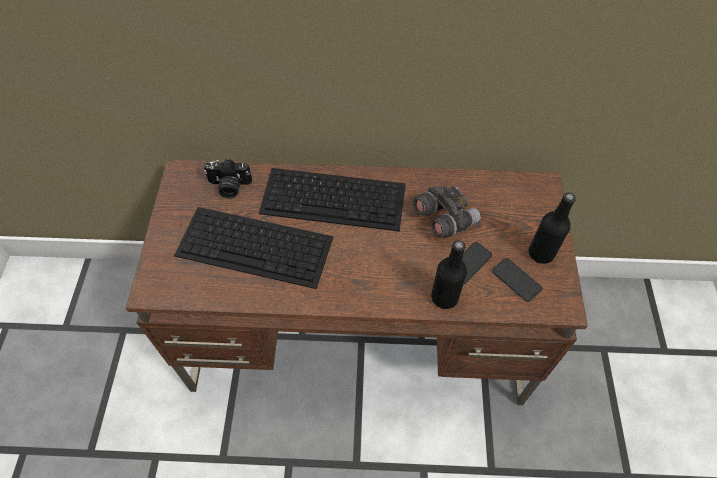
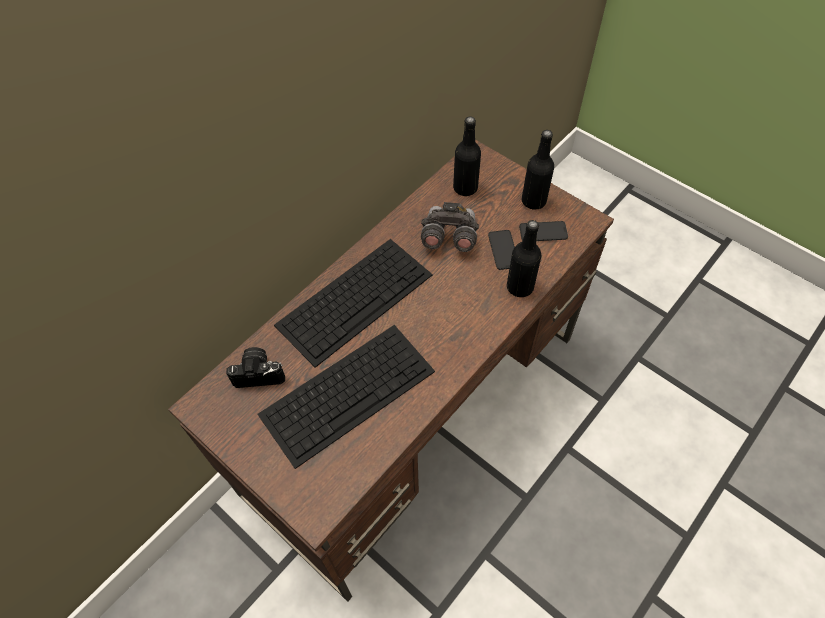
camera: 50 degrees left, 0 degrees up
camera [204,159,252,198] -> camera turned 135 degrees counterclockwise [226,347,285,388]
none -> black bottle [453,116,481,196]

